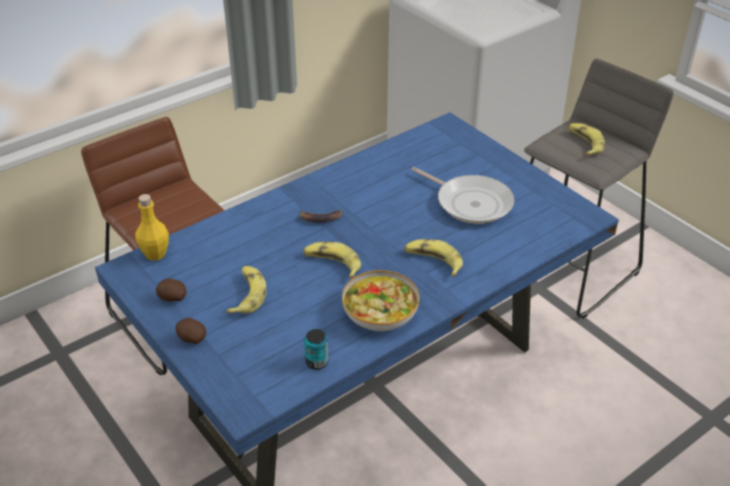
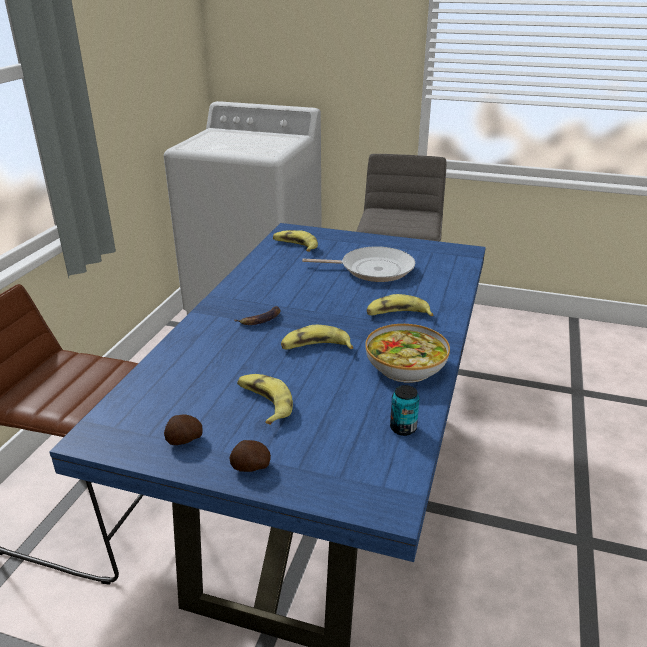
camera: 35 degrees left, 10 degrees down
yellow bottle [135,194,169,261] -> none
banana [568,123,605,156] -> banana moved to [273,230,318,252]

